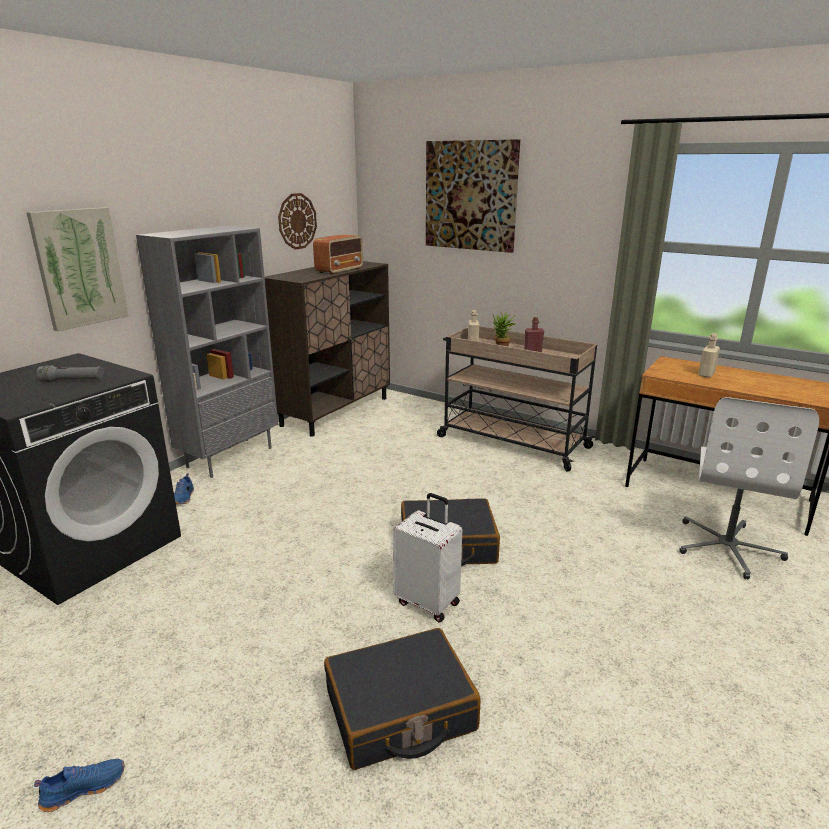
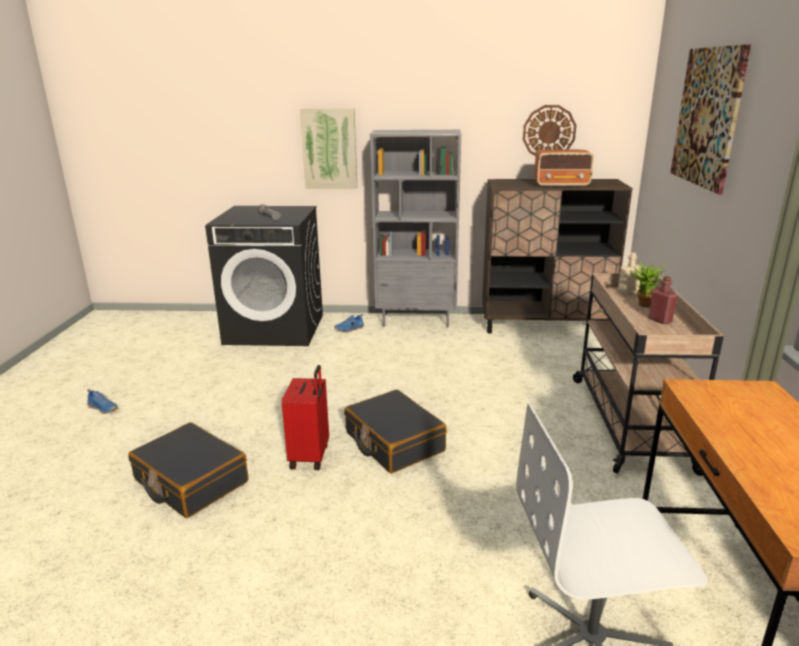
camera: 60 degrees right, 0 degrees up
white suitcase [393,493,462,622] -> red suitcase [282,365,329,470]
beige bottle [698,333,720,378] -> none

